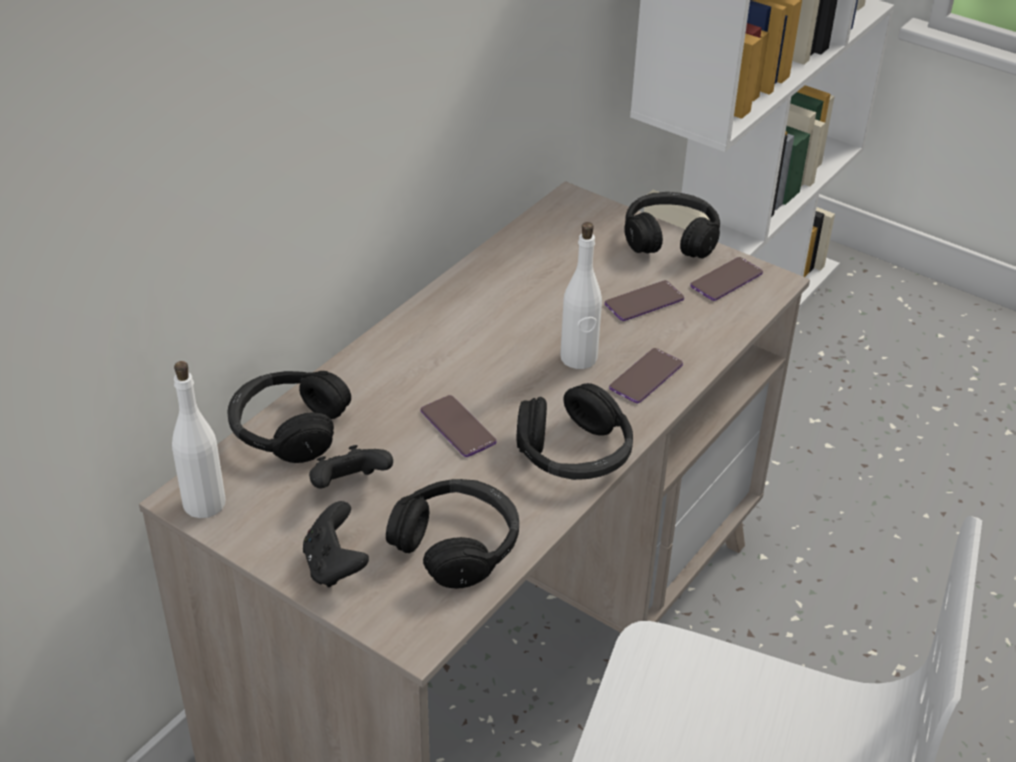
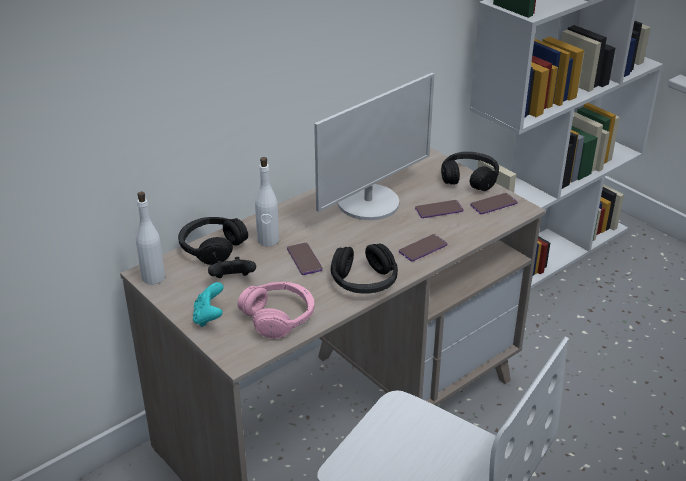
camera: 15 degrees right, 5 degrees down
black game controller [303,501,369,587] -> turquoise game controller [193,282,224,327]
black headphones [386,479,519,589] -> pink headphones [238,282,315,339]
white bottle [560,222,602,369] -> white bottle moved to [255,157,279,246]
none -> monitor [314,73,434,220]

